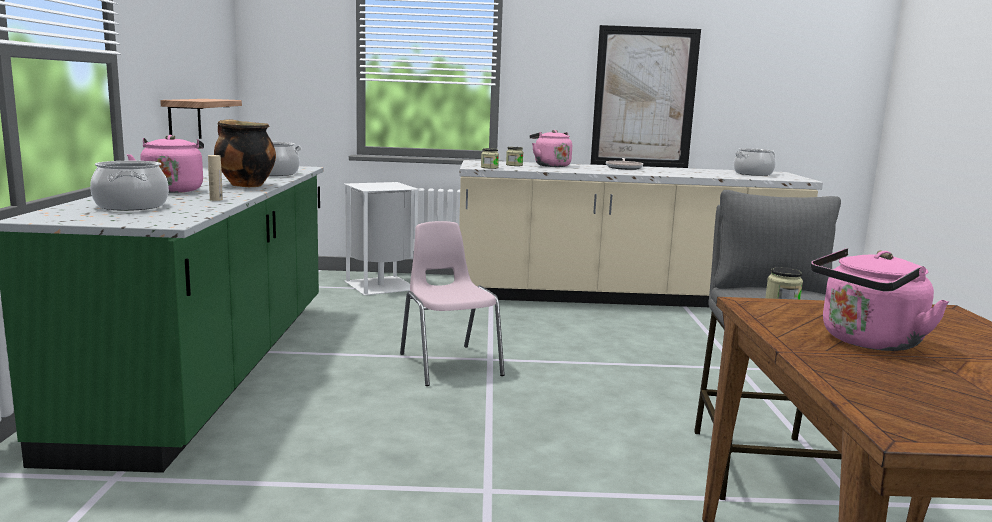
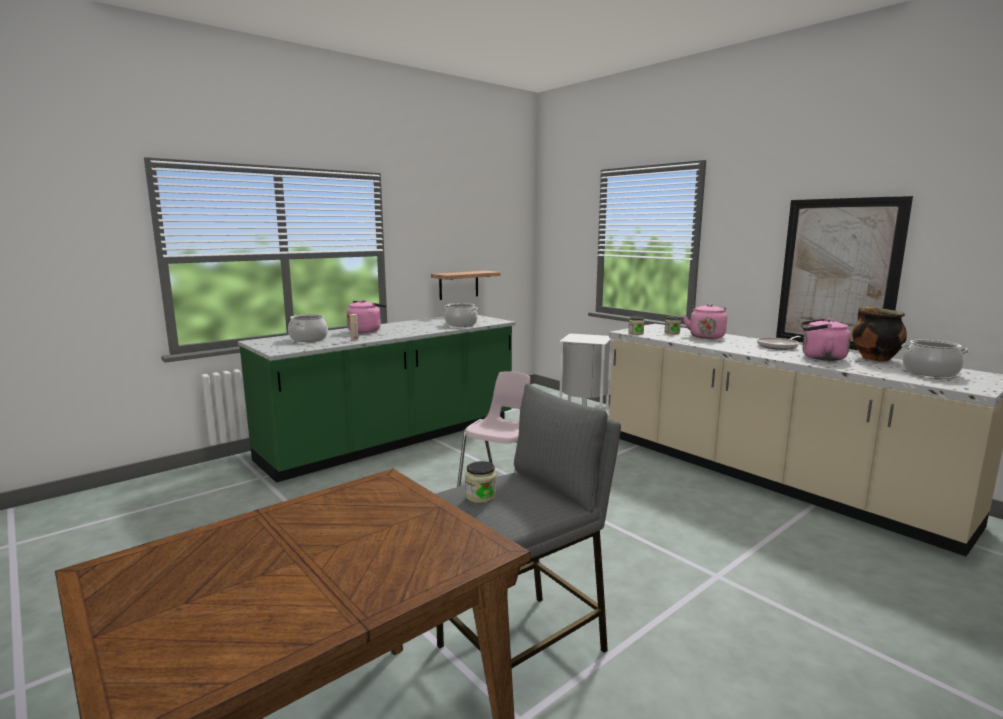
camera: 50 degrees right, 0 degrees up
cooking pot [214,119,276,187] -> cooking pot moved to [852,307,907,362]
pink kettle [811,248,949,351] -> pink kettle moved to [801,318,851,361]

